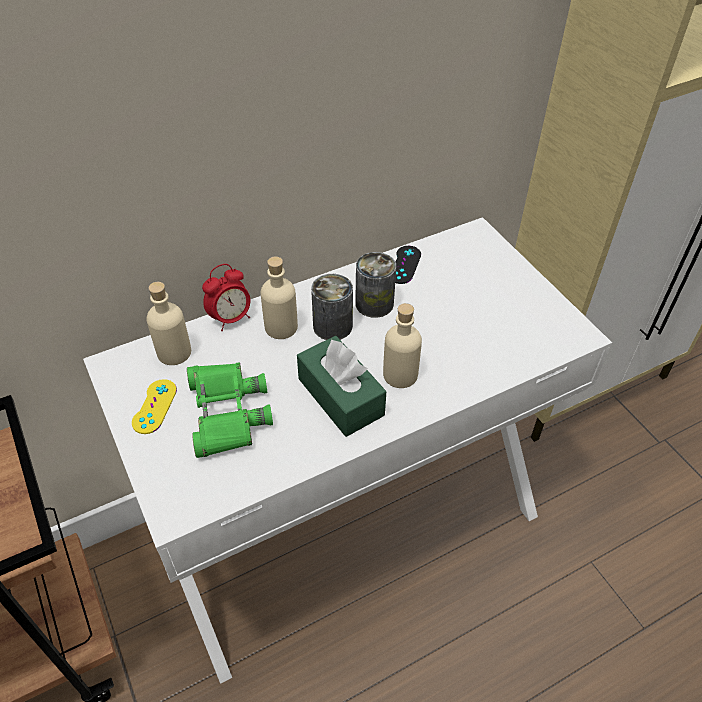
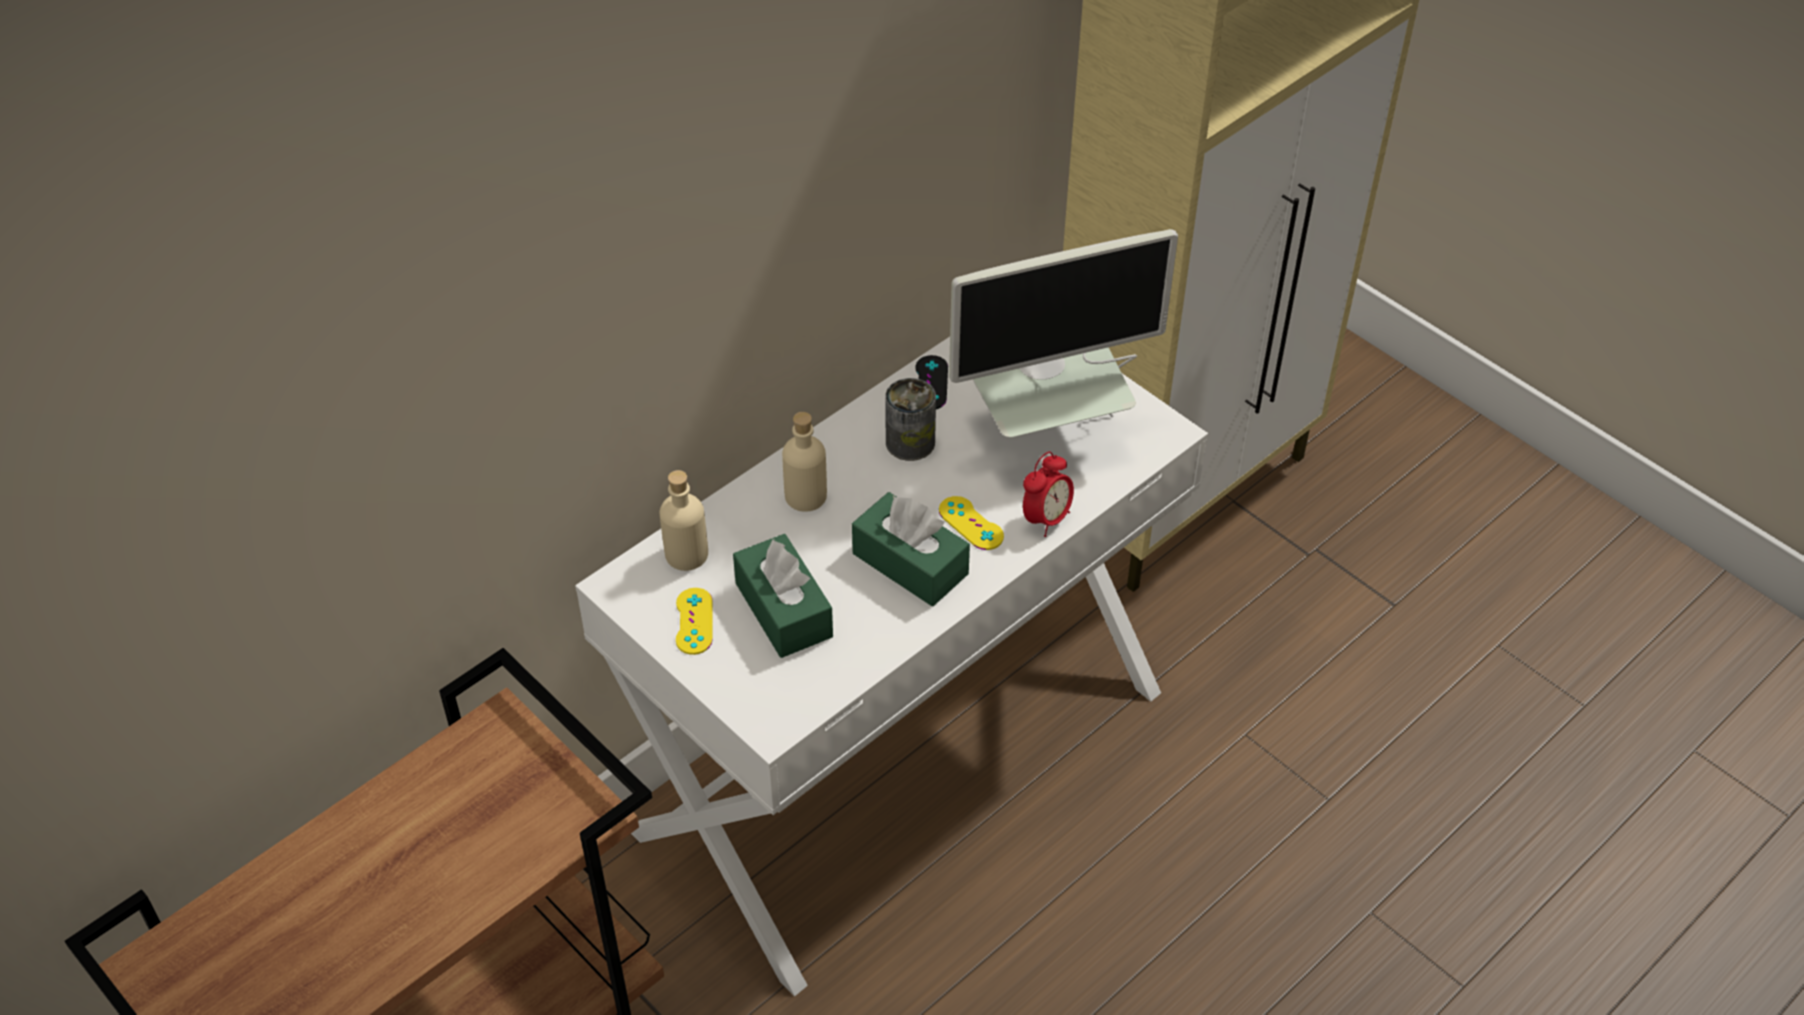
camera: 15 degrees left, 0 degrees up
green binoculars [187,363,273,458] -> green tissue box [733,534,833,658]
alarm clock [202,264,250,331] -> alarm clock moved to [1023,452,1074,537]
can [311,274,353,340] -> none
beige bottle [383,303,422,388] -> yellow game controller [939,496,1004,550]
none -> monitor [949,229,1178,438]

